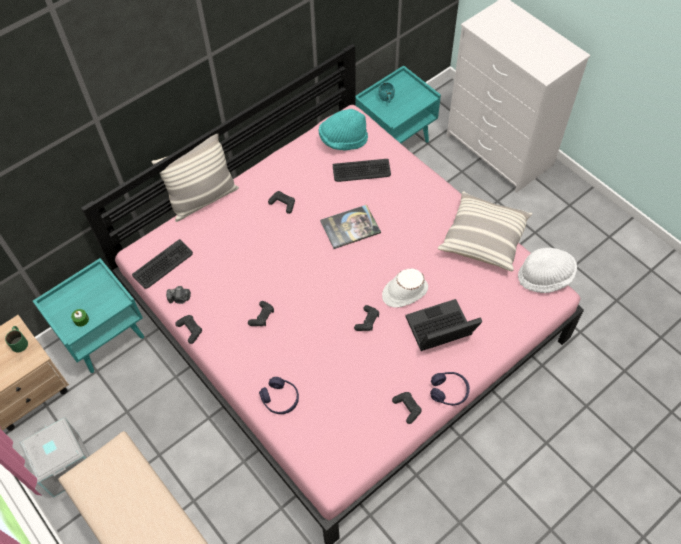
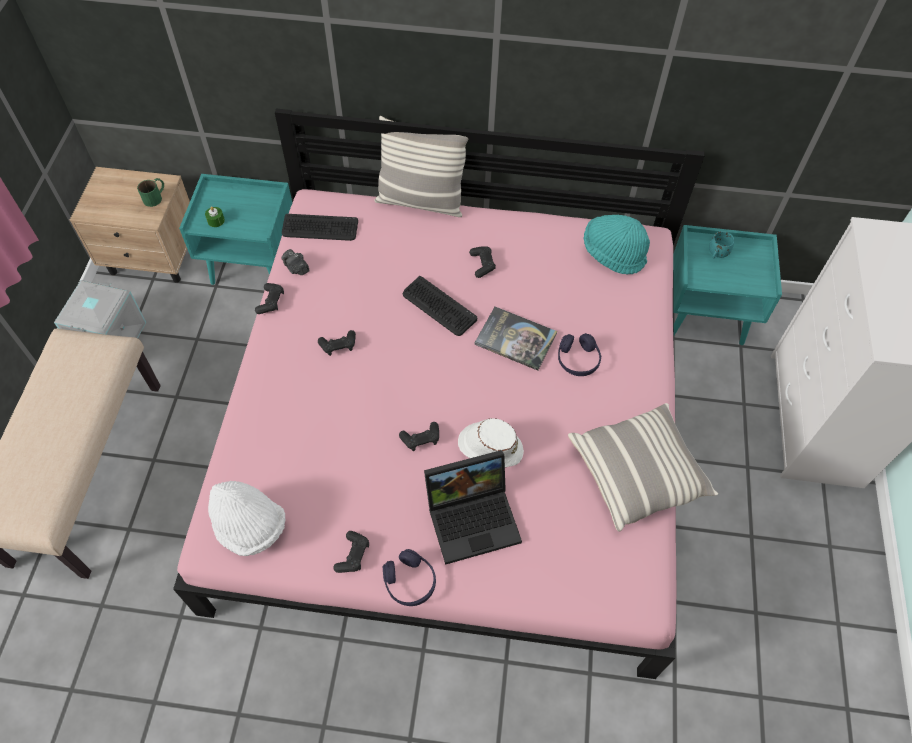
camera: 45 degrees right, 0 degrees up
purple headphones [259,377,299,414] -> purple headphones moved to [558,333,601,376]
keyboard [333,159,391,182] -> keyboard moved to [403,276,477,336]
laptop [405,299,482,351] -> laptop turned 135 degrees clockwise [424,450,522,565]
white hat [518,248,577,293] -> white hat moved to [208,481,285,556]

